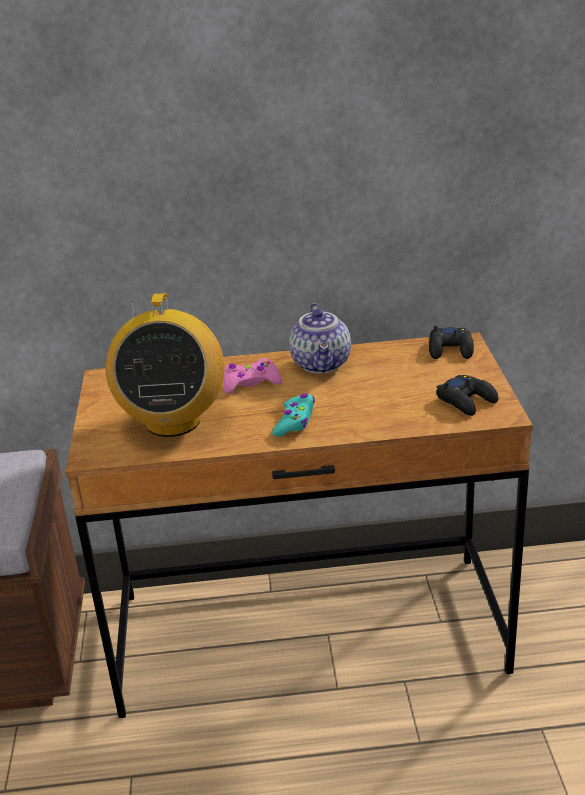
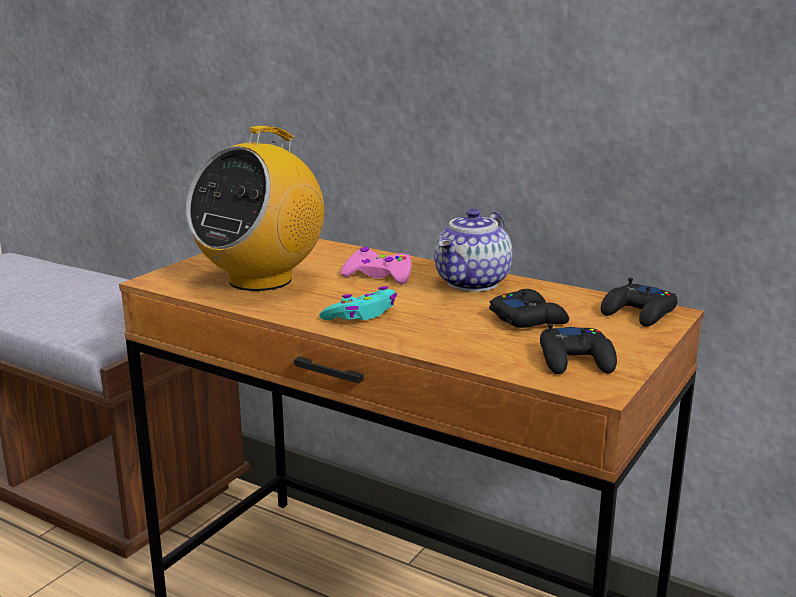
camera: 35 degrees right, 10 degrees down
none -> black game controller [489,289,569,328]

